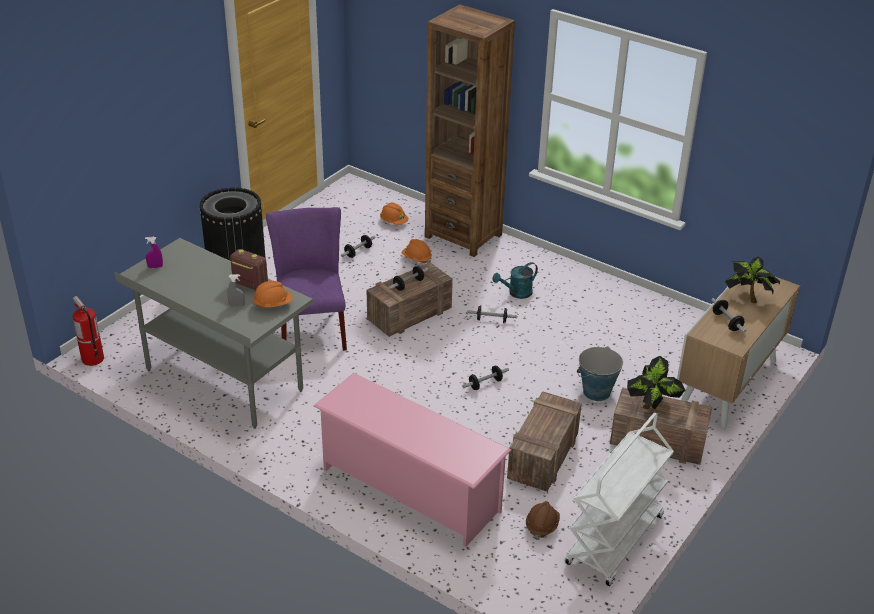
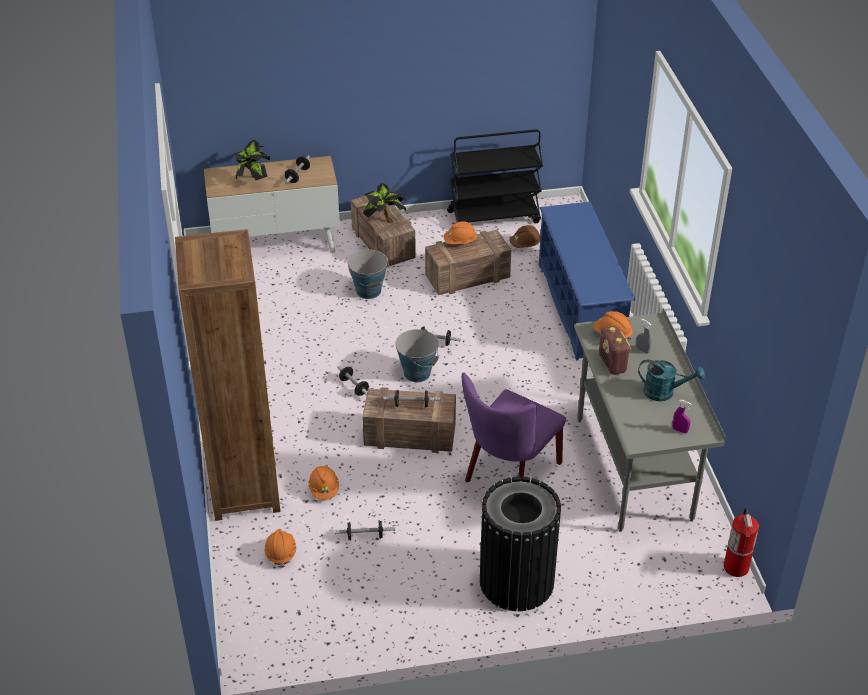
camera: 135 degrees left, 5 degrees up
pink shoe rack [313,373,511,547] -> blue shoe rack [539,202,635,361]
turquoise watering can [492,262,538,299] -> turquoise watering can moved to [638,360,705,401]
white cart [565,412,674,586] -> black cart [447,129,543,223]
none -> bucket [395,329,439,382]
none -> orange hard hat [444,221,477,244]

